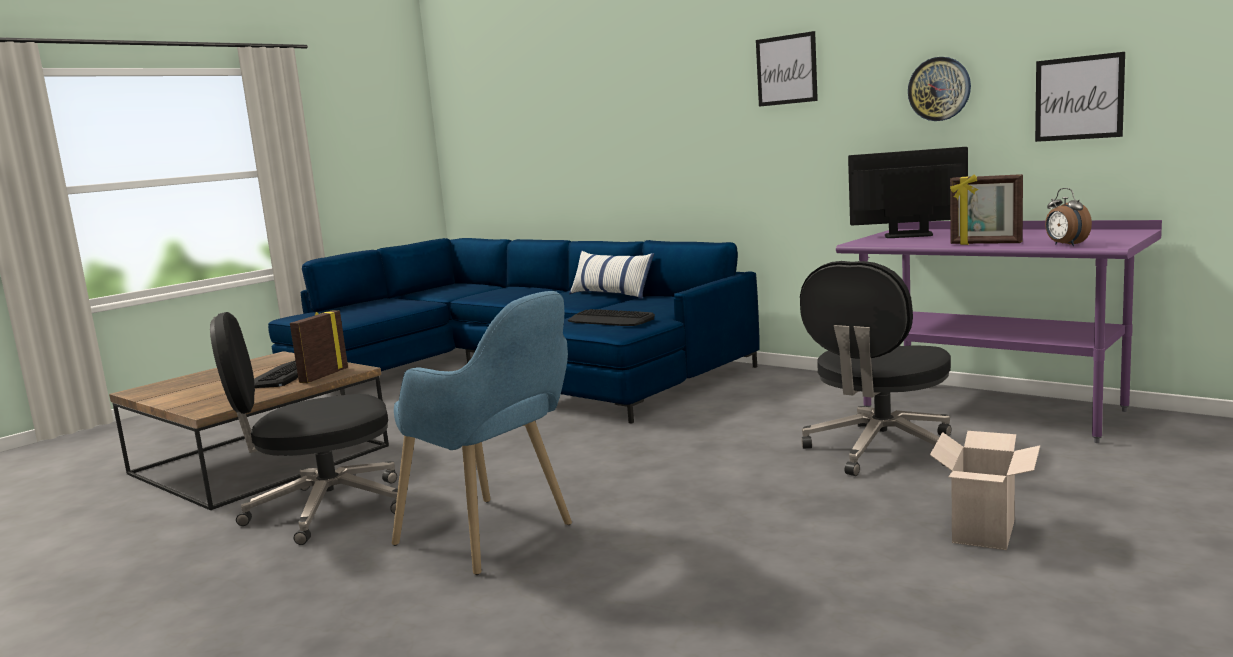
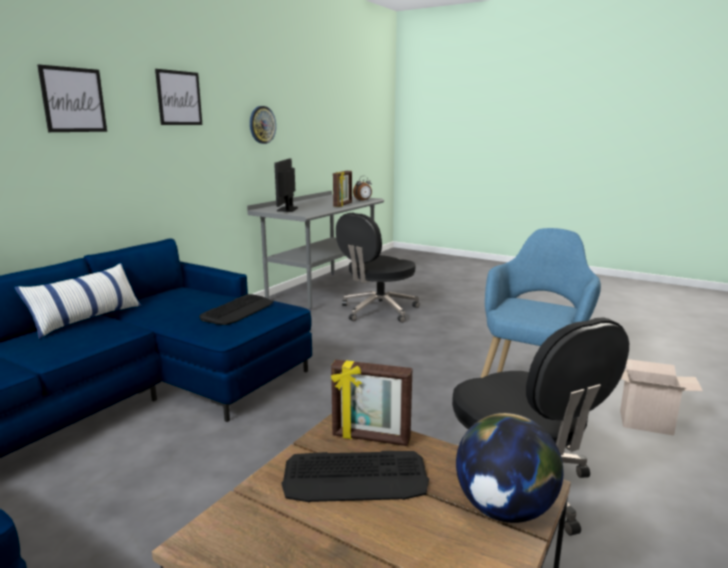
camera: 100 degrees left, 5 degrees up
black office chair [800,261,951,476] -> black office chair turned 105 degrees clockwise [336,213,420,323]
purple desk [836,220,1162,443] -> grey desk [247,191,384,311]
cardboard box [930,431,1040,550] -> cardboard box moved to [620,359,703,436]
picture [1035,52,1125,142] -> picture moved to [37,64,107,132]
none -> globe [456,413,564,523]

